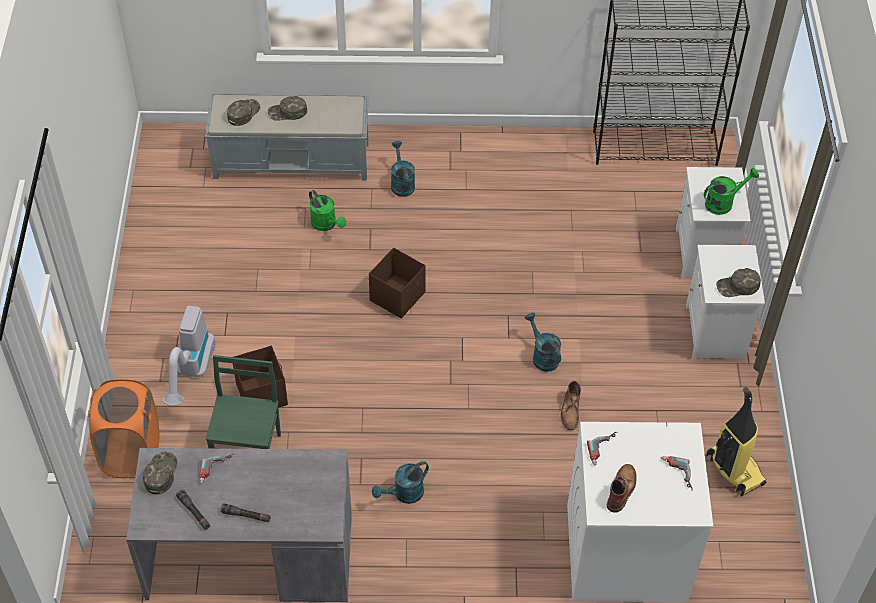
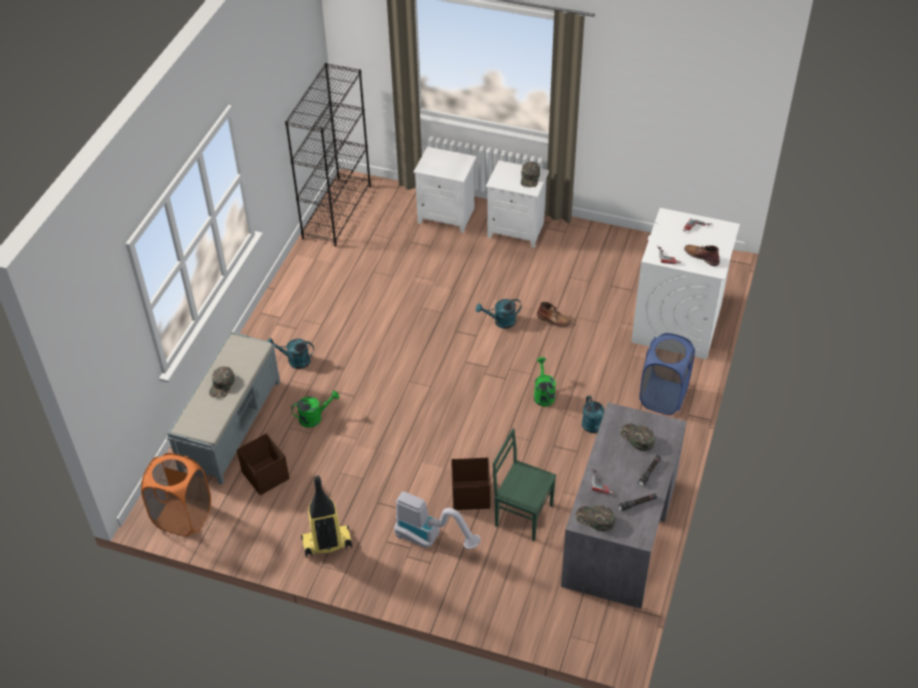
camera: 70 degrees left, 5 degrees down
orange laundry basket [88,379,159,478] -> orange laundry basket moved to [141,453,211,536]
green cap [227,99,260,126] -> green cap moved to [620,424,655,451]
brown storage box [369,248,426,318] -> brown storage box moved to [237,433,289,495]
green watering can [704,168,759,215] -> green watering can moved to [534,357,556,407]
vacuum cleaner [706,387,767,496] -> vacuum cleaner moved to [301,475,352,558]
none -> blue laundry basket [639,333,695,415]

